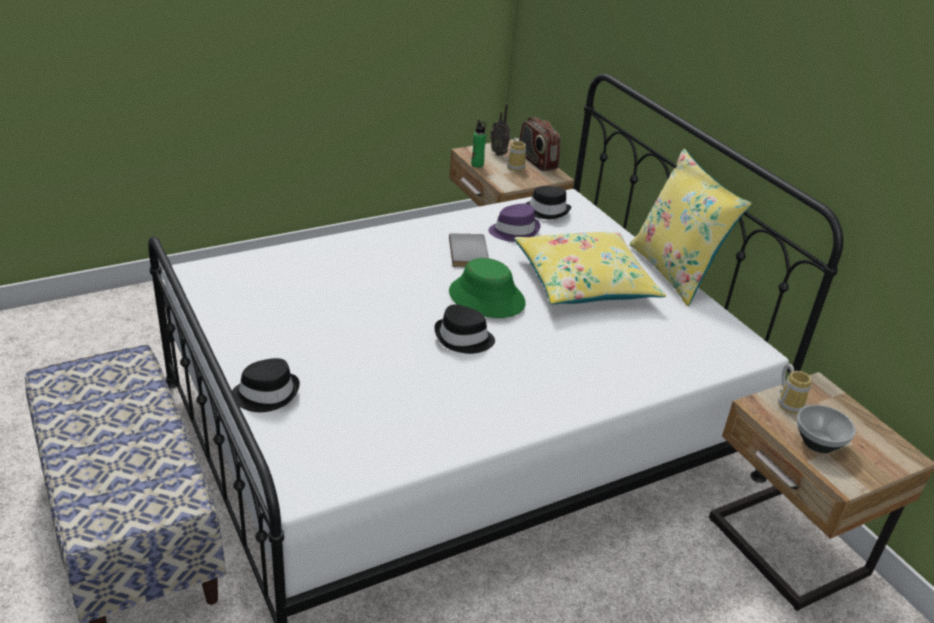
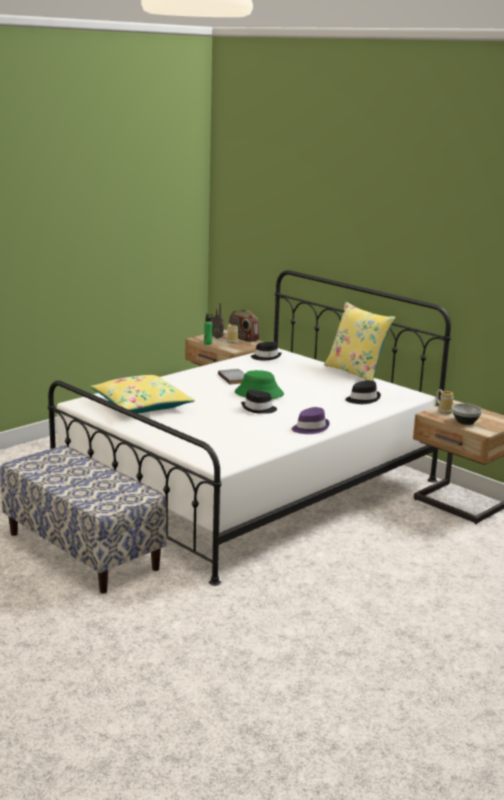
camera: 15 degrees left, 15 degrees down
black hat [232,358,300,412] -> black hat moved to [345,380,381,404]
purple hat [488,203,540,242] -> purple hat moved to [292,407,330,434]
yellow pillow [514,232,666,305] -> yellow pillow moved to [91,375,195,414]

